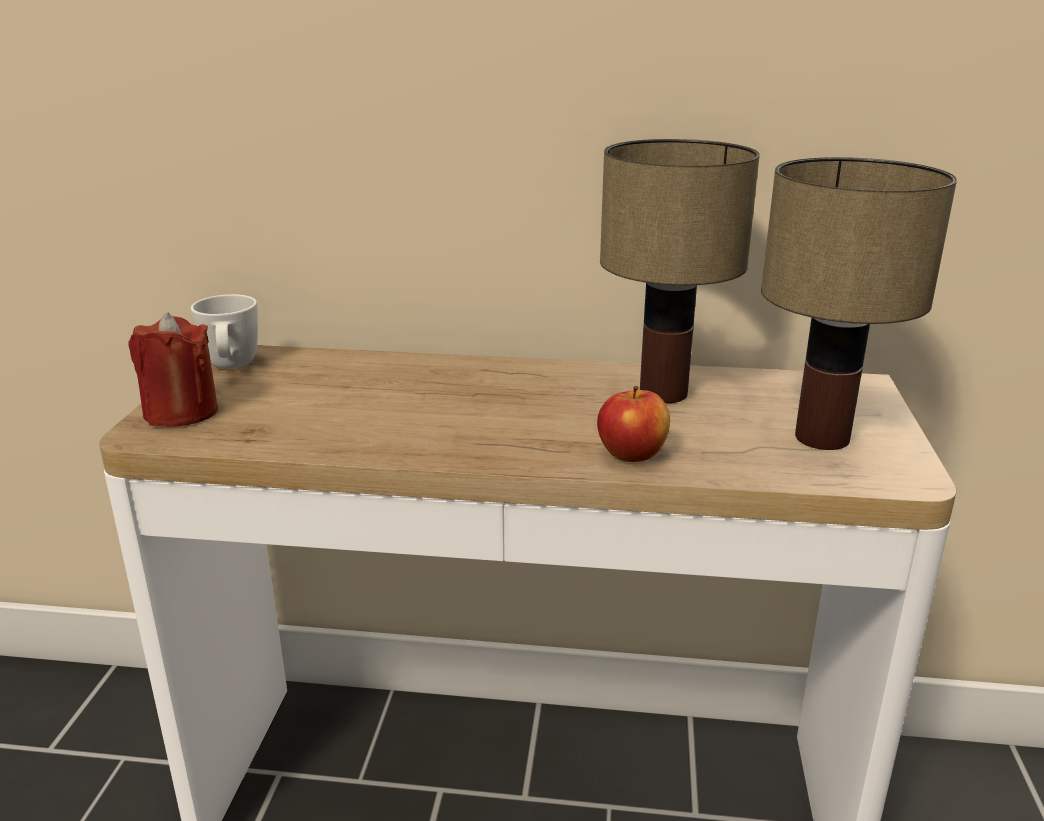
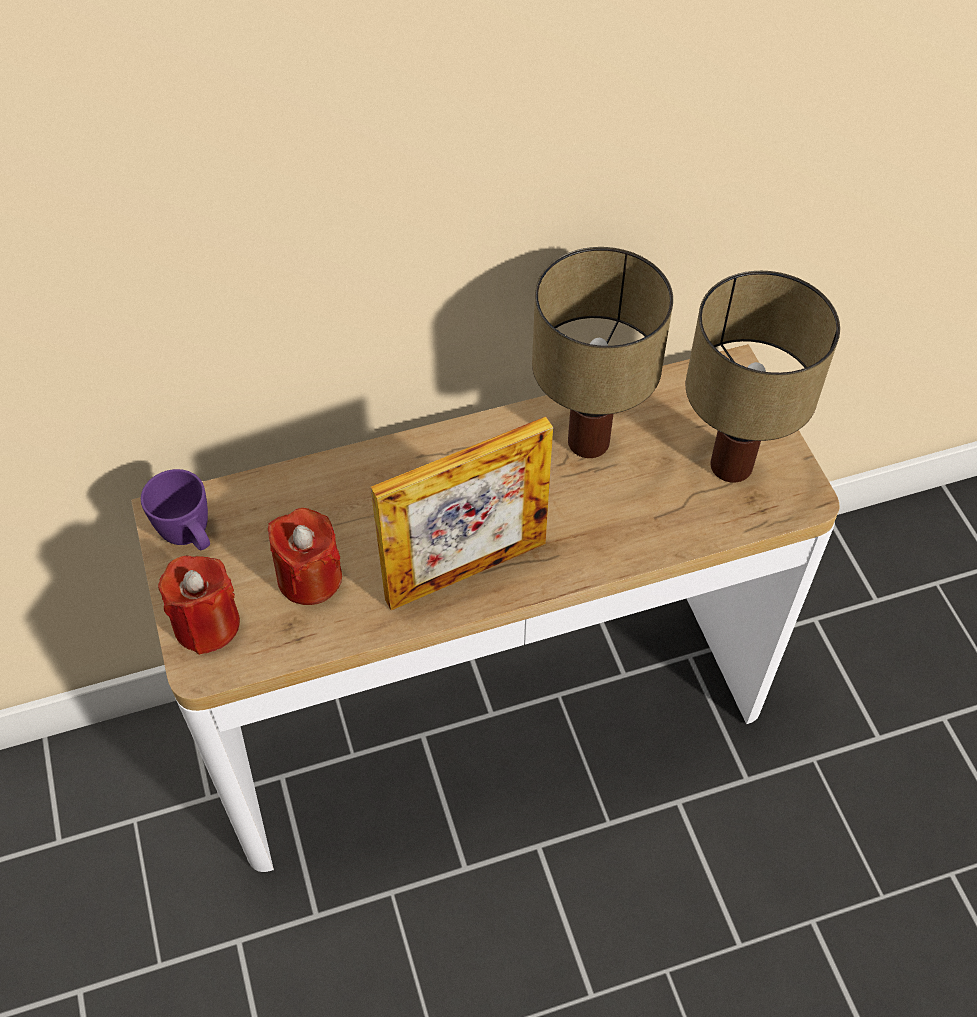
camera: 25 degrees left, 30 degrees up
white mug [191,294,258,369] -> purple mug [141,469,210,550]
apple [597,386,670,462] -> none
none -> red candle [268,508,342,605]
none -> picture frame [371,417,553,610]

